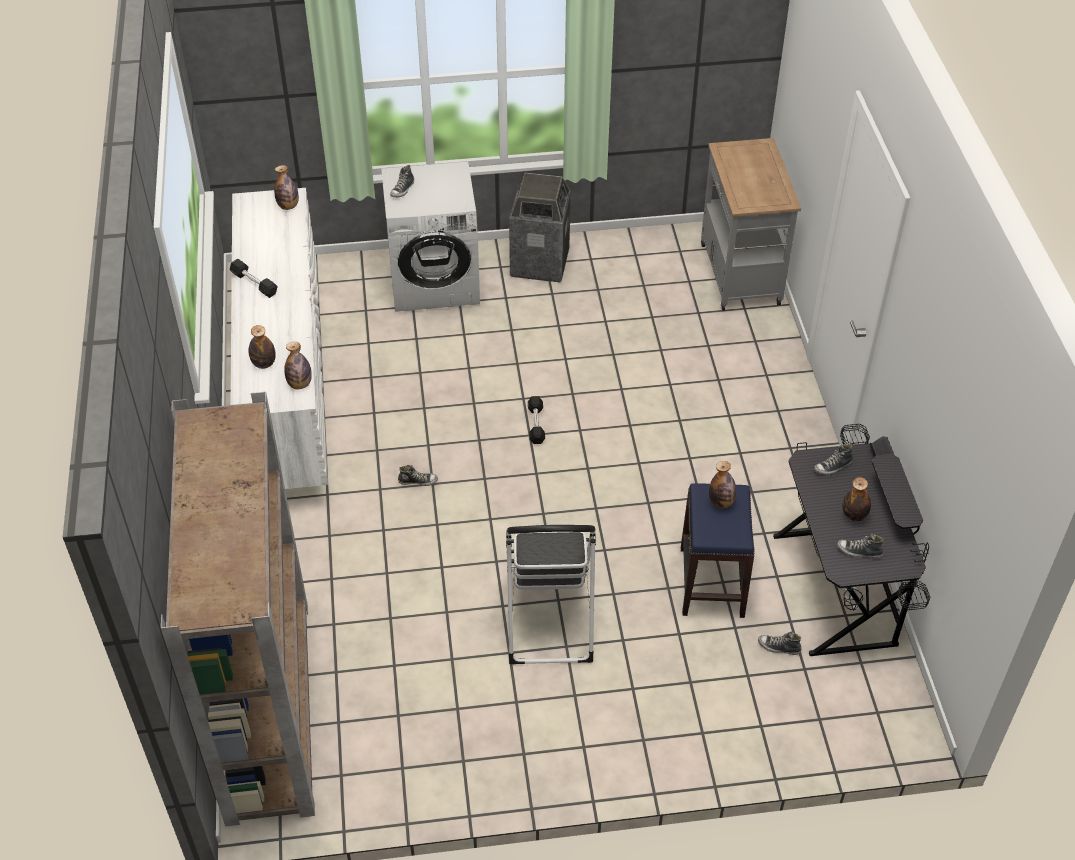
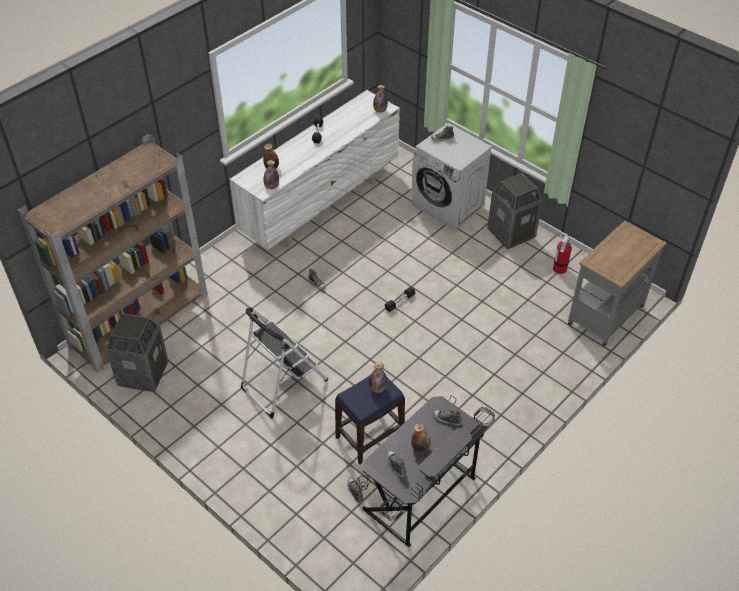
camera: 50 degrees right, 0 degrees up
none -> trash can [106,313,169,392]
none -> fire extinguisher [553,234,572,274]

